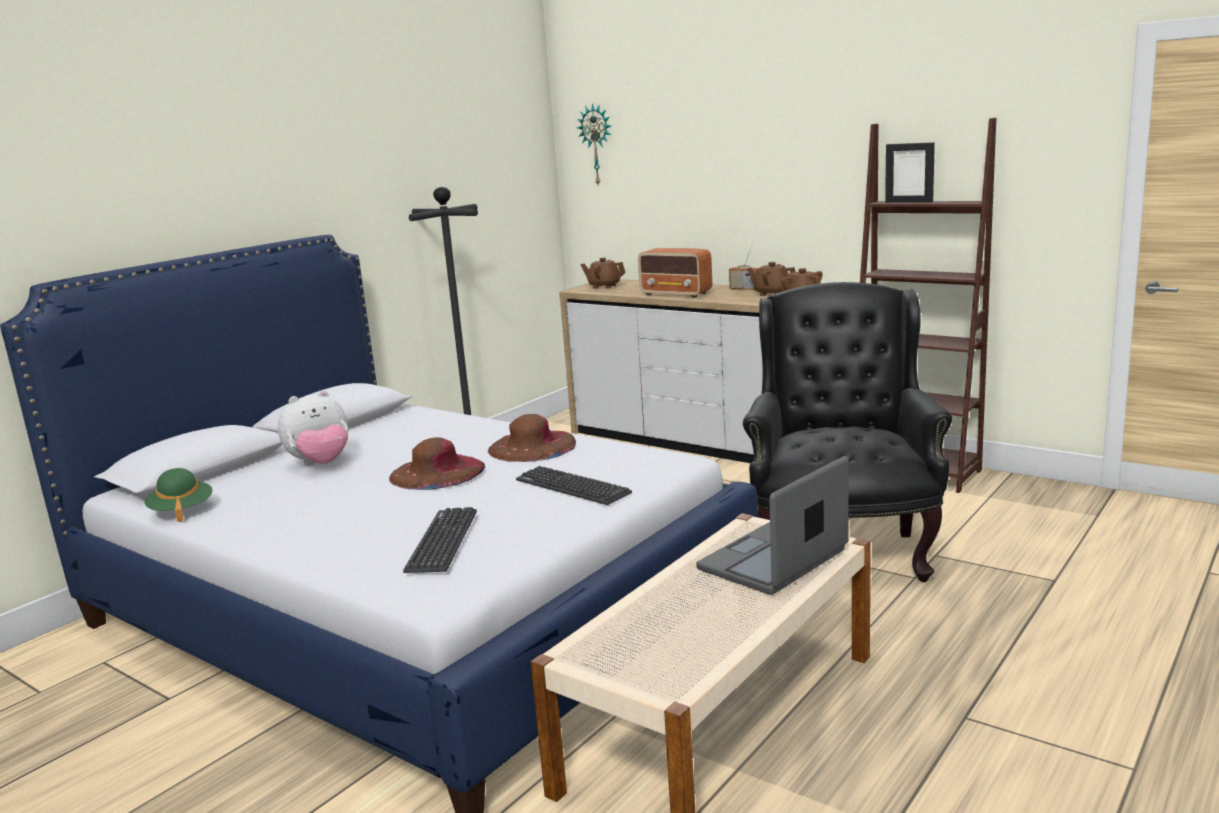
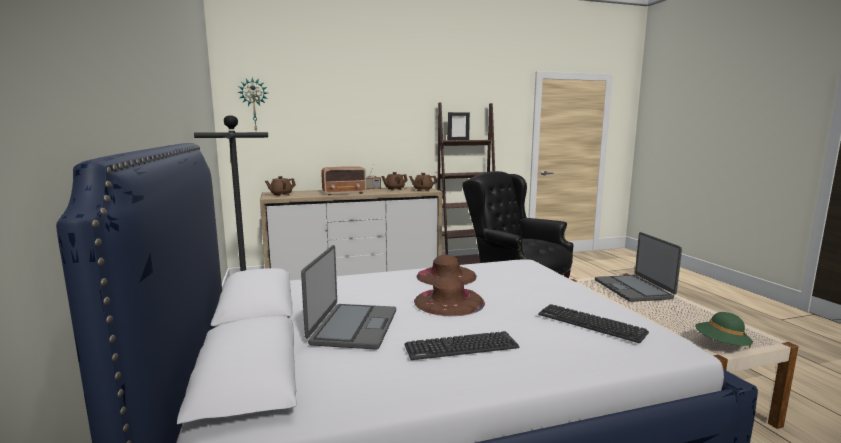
camera: 55 degrees left, 5 degrees down
green hat [145,468,212,522] -> green hat moved to [695,312,753,348]
plush toy [278,390,348,465] -> laptop [301,245,396,350]
keyboard [516,466,632,505] -> keyboard moved to [405,331,519,360]

